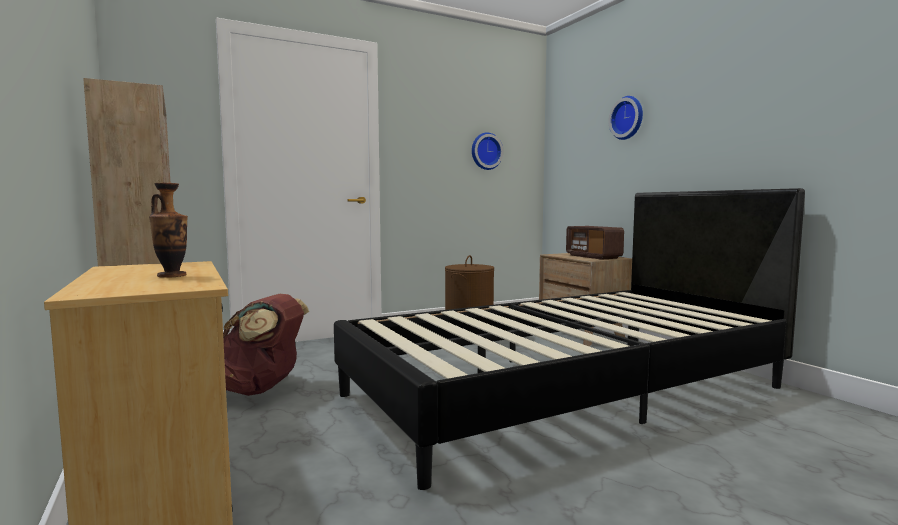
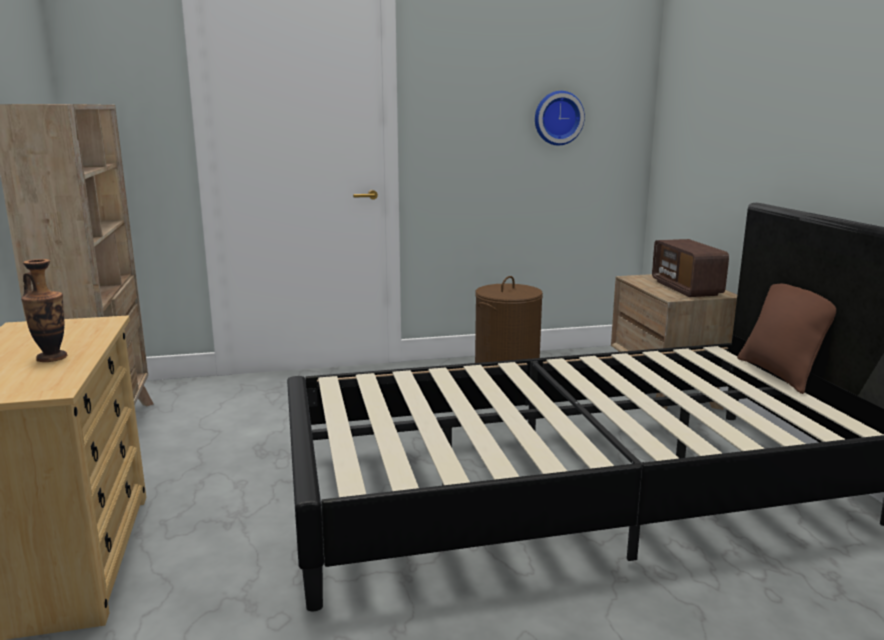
camera: 15 degrees right, 10 degrees up
brown backpack [223,294,309,396] -> none
wall clock [608,96,643,140] -> none
none -> brown pillow [737,284,836,394]

